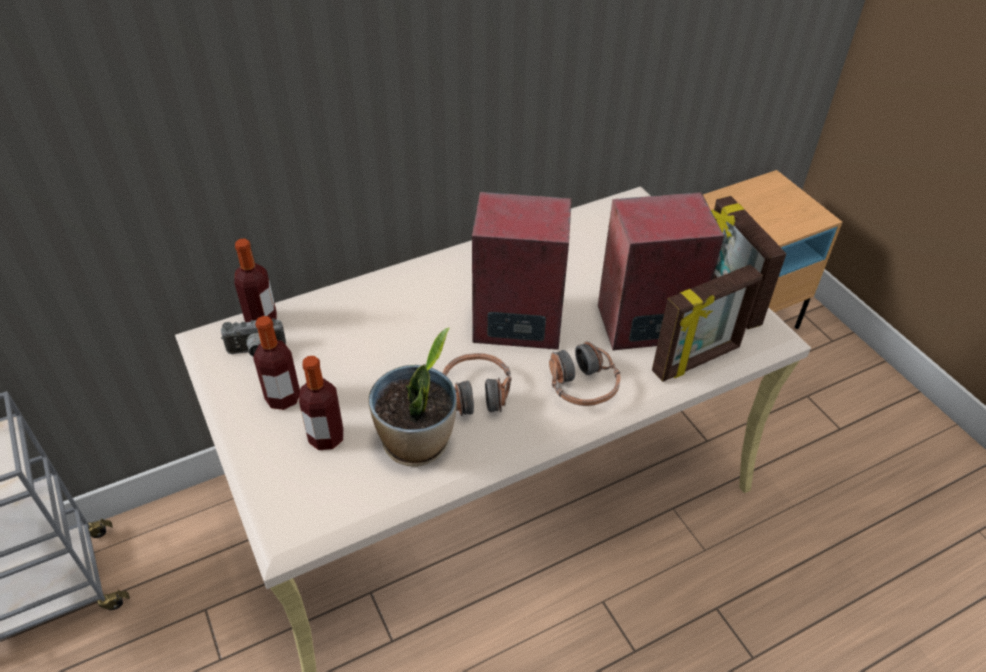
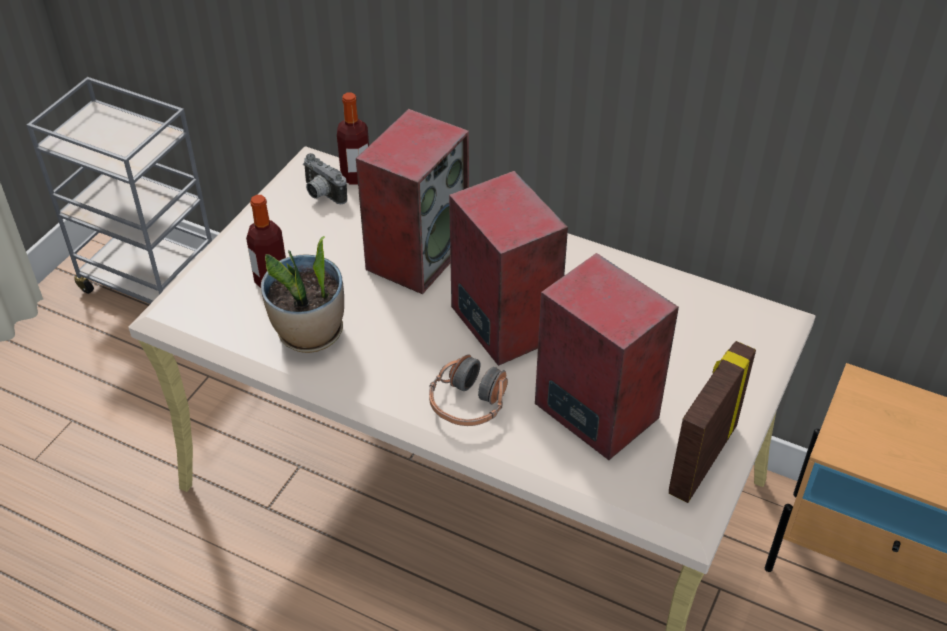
camera: 55 degrees right, 0 degrees up
bottle [253,316,300,410] -> none
headphones [443,353,511,416] -> none
picture frame [652,264,763,382] -> none
none -> speaker [356,109,469,294]

